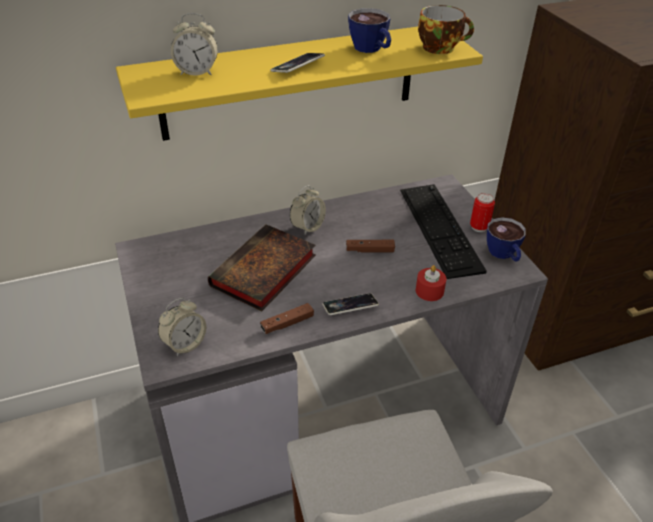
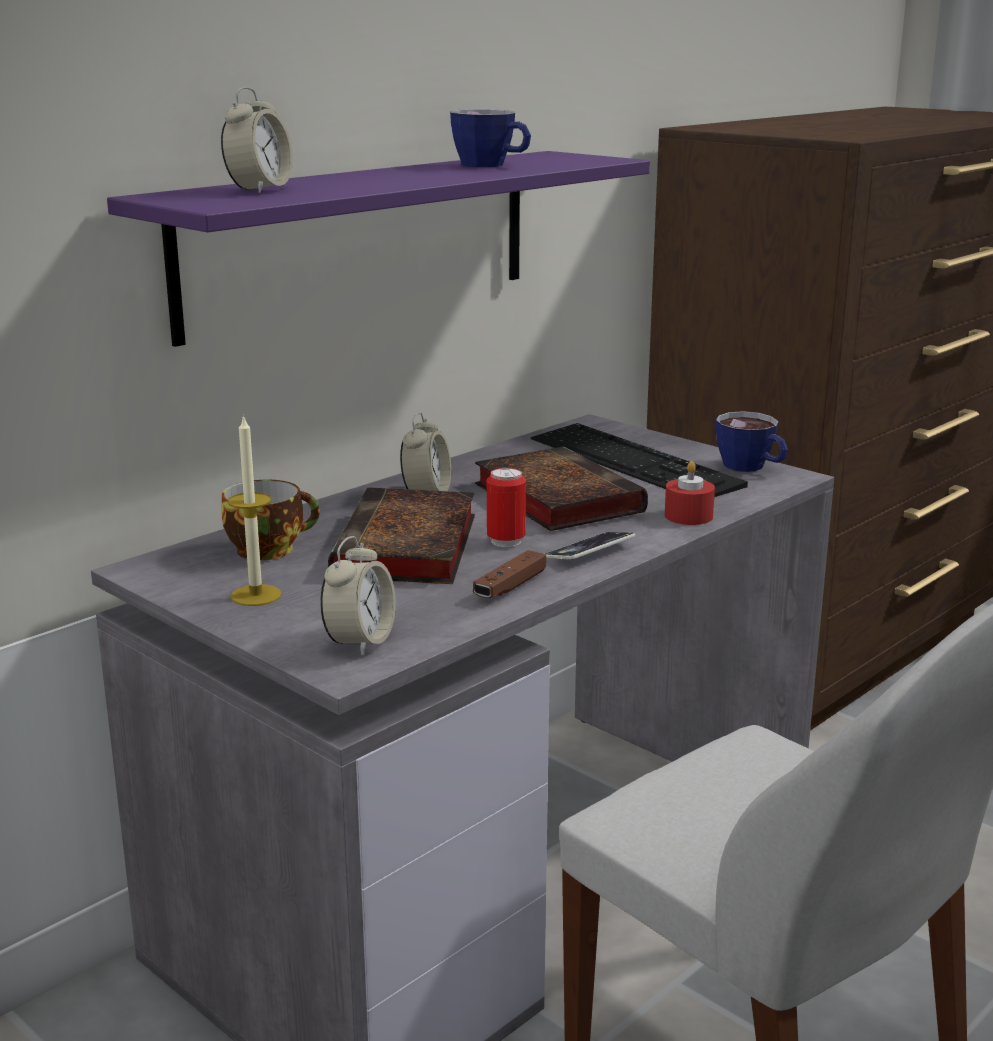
camera: 25 degrees left, 20 degrees down
yellow shelf [116,27,483,141] -> purple shelf [107,151,650,347]
alarm clock [171,13,218,76] -> alarm clock turned 45 degrees counterclockwise [221,87,293,193]
phone [270,53,325,73] -> none
brown game controller [346,240,395,253] -> book [475,447,648,531]
cup [418,5,474,54] -> cup moved to [221,480,320,560]
can [470,193,495,232] -> can moved to [486,467,526,547]
none -> candle [227,414,282,606]

